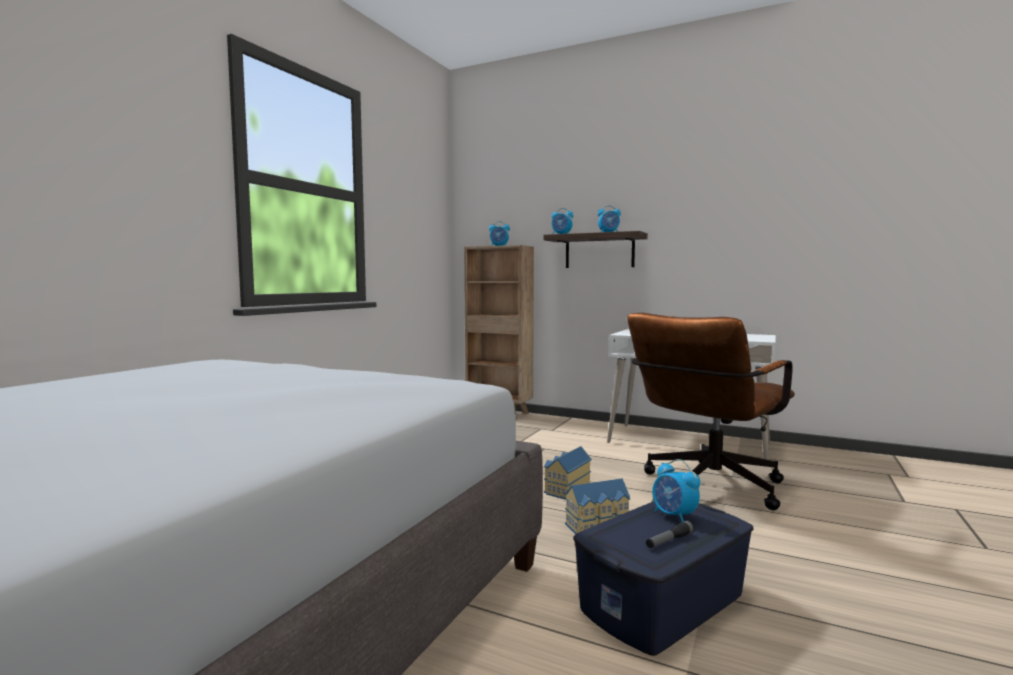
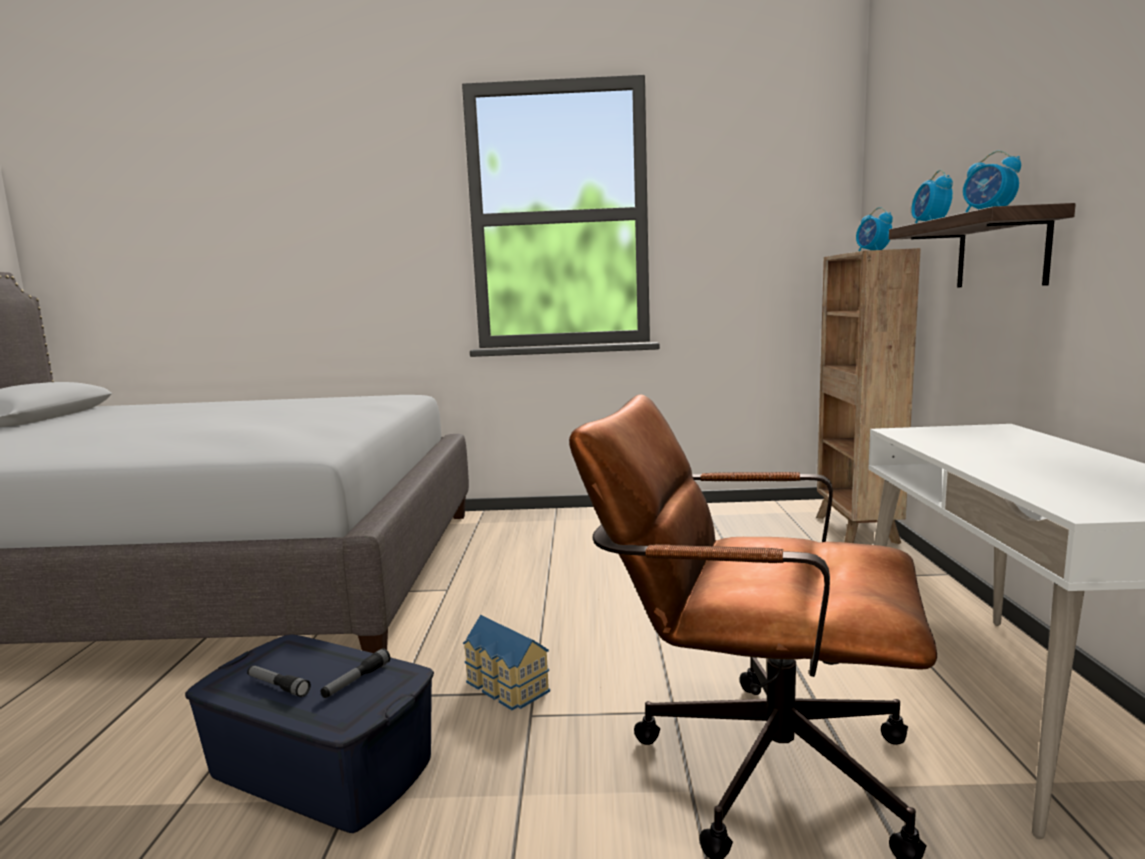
camera: 65 degrees right, 5 degrees up
toy house [544,446,591,500] -> none
alarm clock [652,459,700,522] -> flashlight [321,648,390,698]

